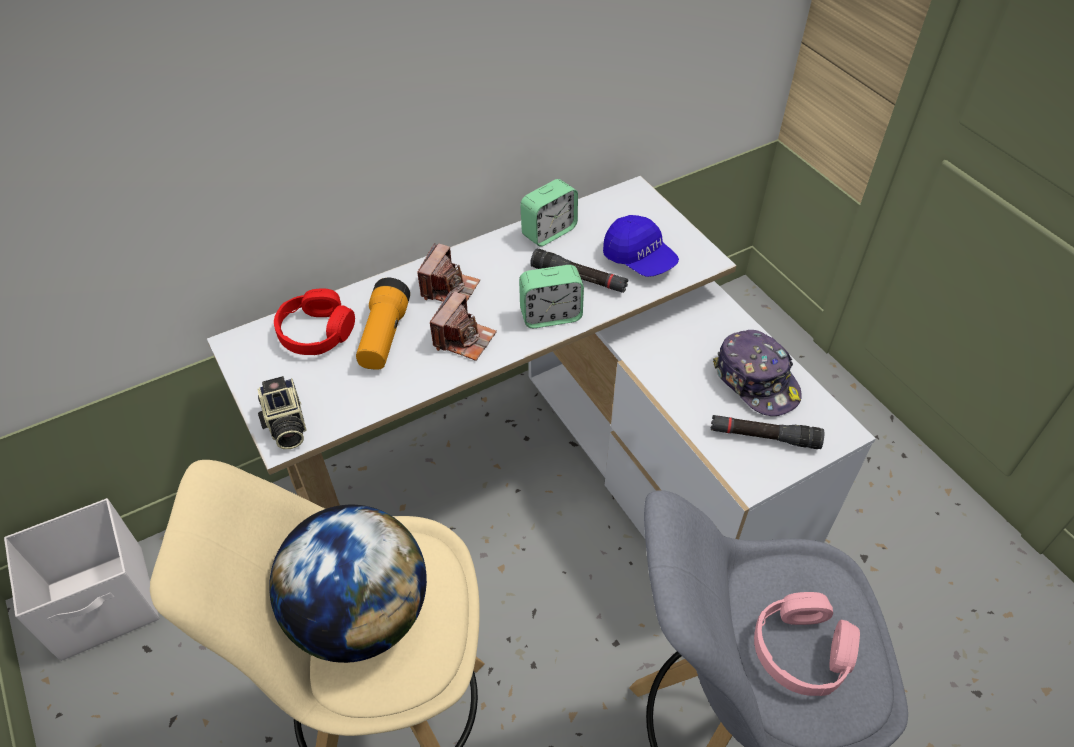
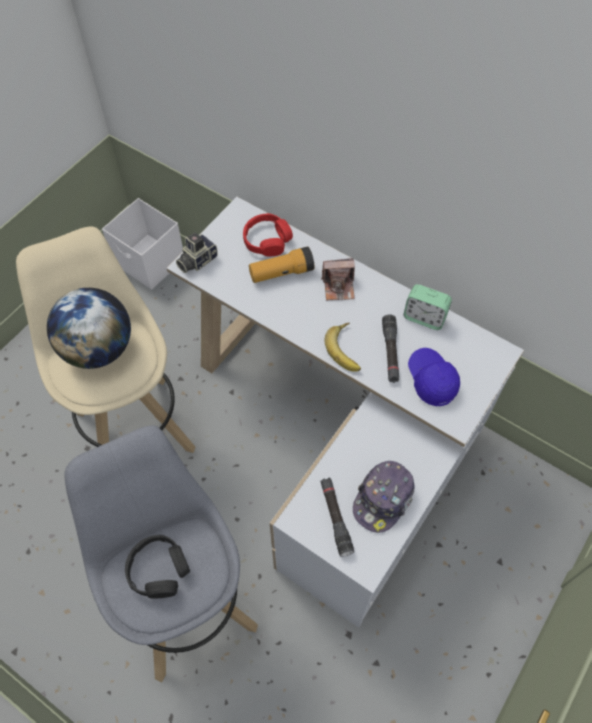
camera: 65 degrees right, 10 degrees up
camera [430,291,497,361] -> none
alarm clock [519,265,584,328] -> banana [324,323,361,372]
blue cap [603,215,679,277] -> blue cap turned 135 degrees clockwise [408,348,460,406]
pink headphones [754,592,860,696] -> black headphones [125,535,190,599]

